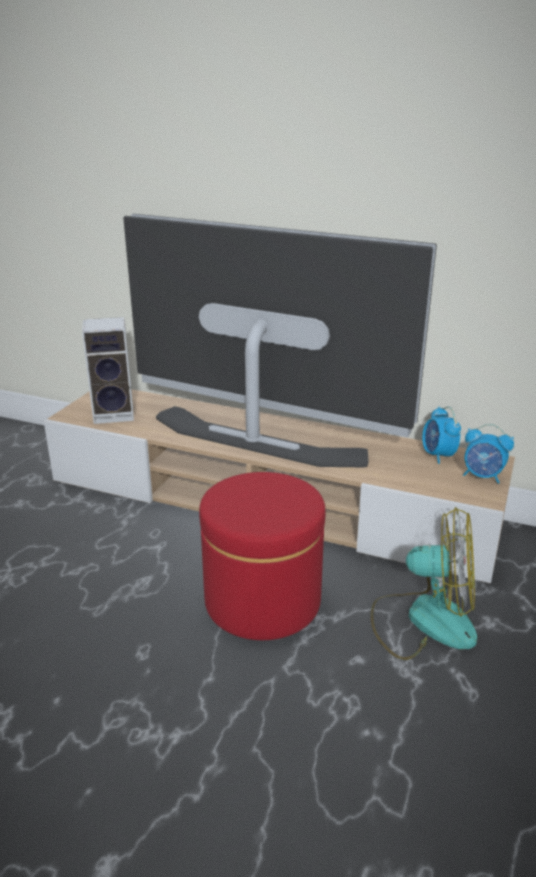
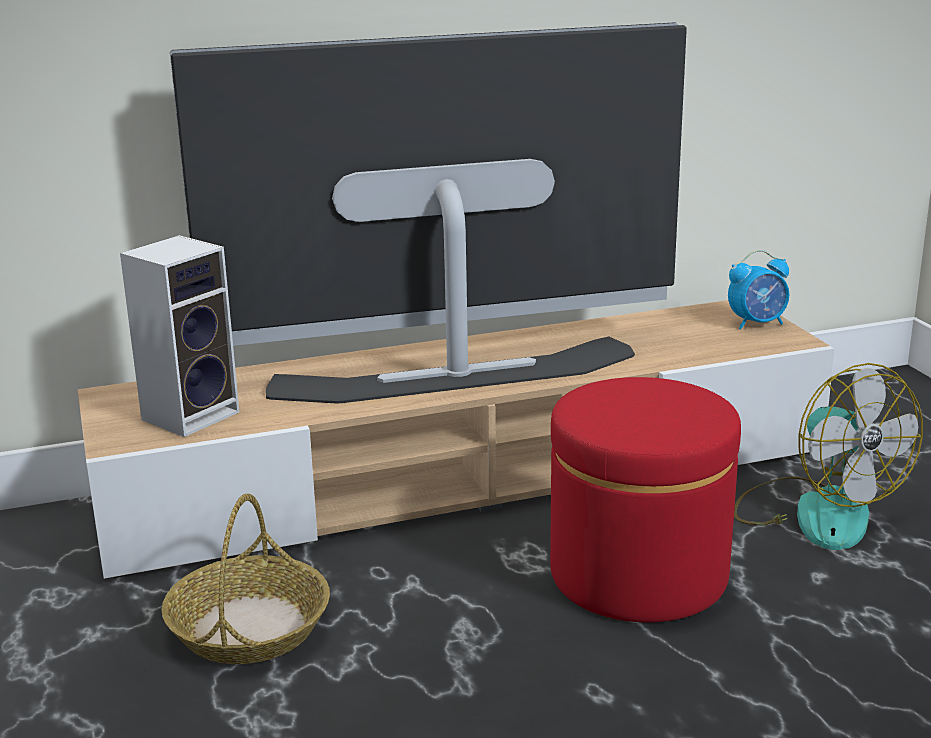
camera: 40 degrees left, 5 degrees down
fan [371,507,477,660] -> fan turned 90 degrees clockwise [734,363,923,550]
alarm clock [422,406,461,464] -> none
none -> basket [161,494,330,664]

